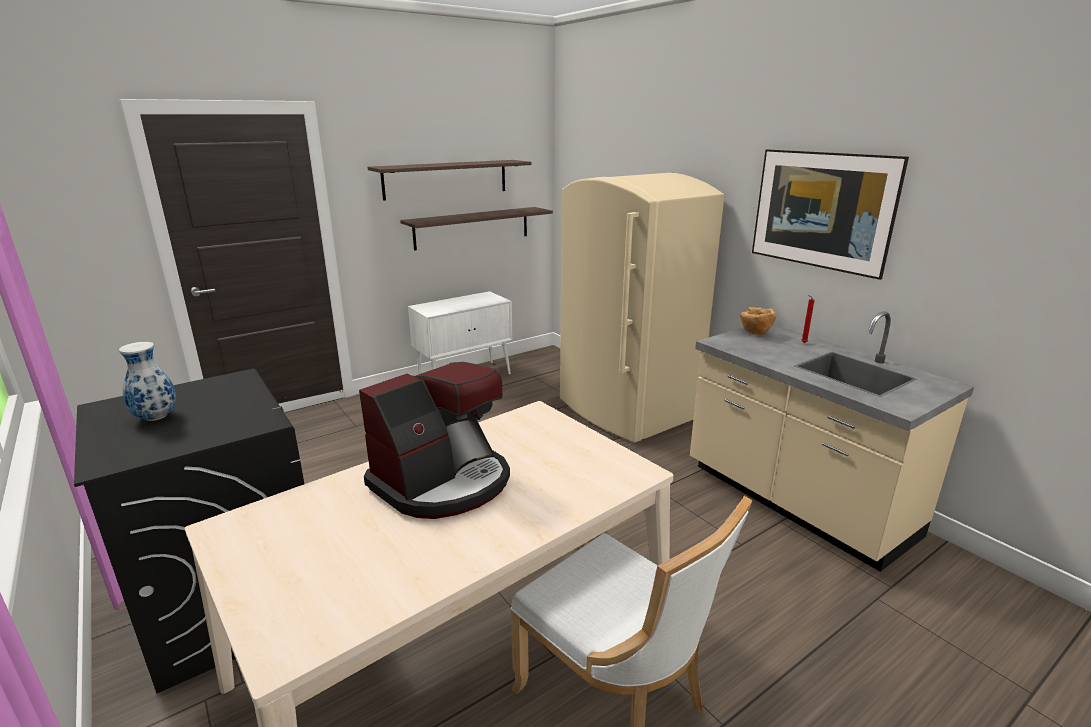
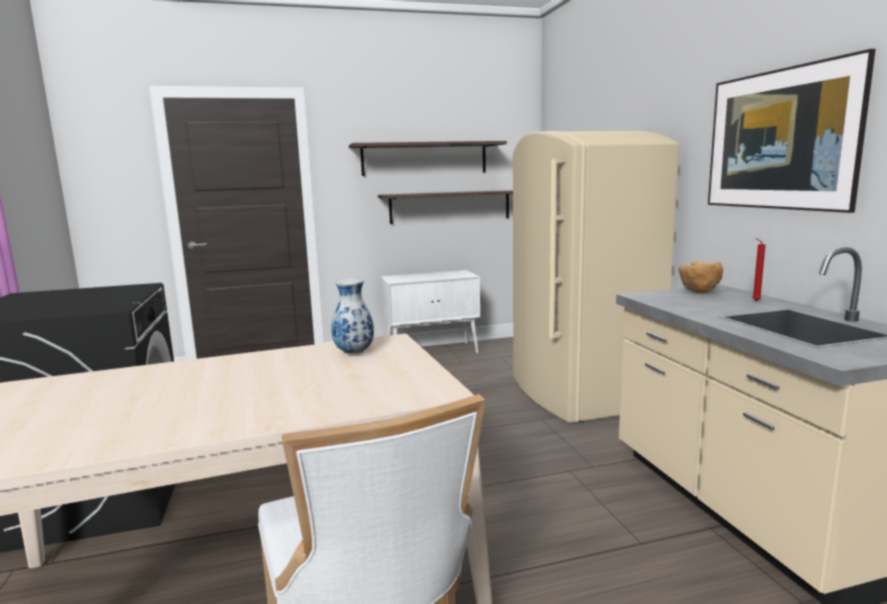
camera: 20 degrees right, 10 degrees down
vase [119,342,176,421] -> vase moved to [331,278,374,355]
coffee machine [359,362,510,519] -> none

